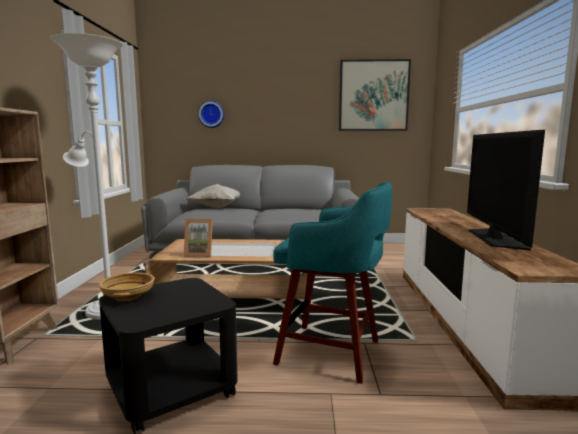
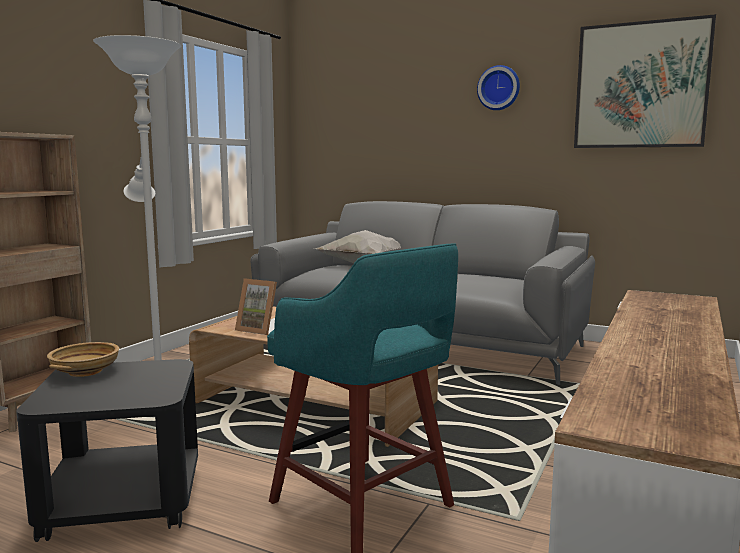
camera: 25 degrees right, 0 degrees up
wall clock [198,101,224,128] -> wall clock moved to [477,65,520,110]
television [467,130,545,250] -> none

